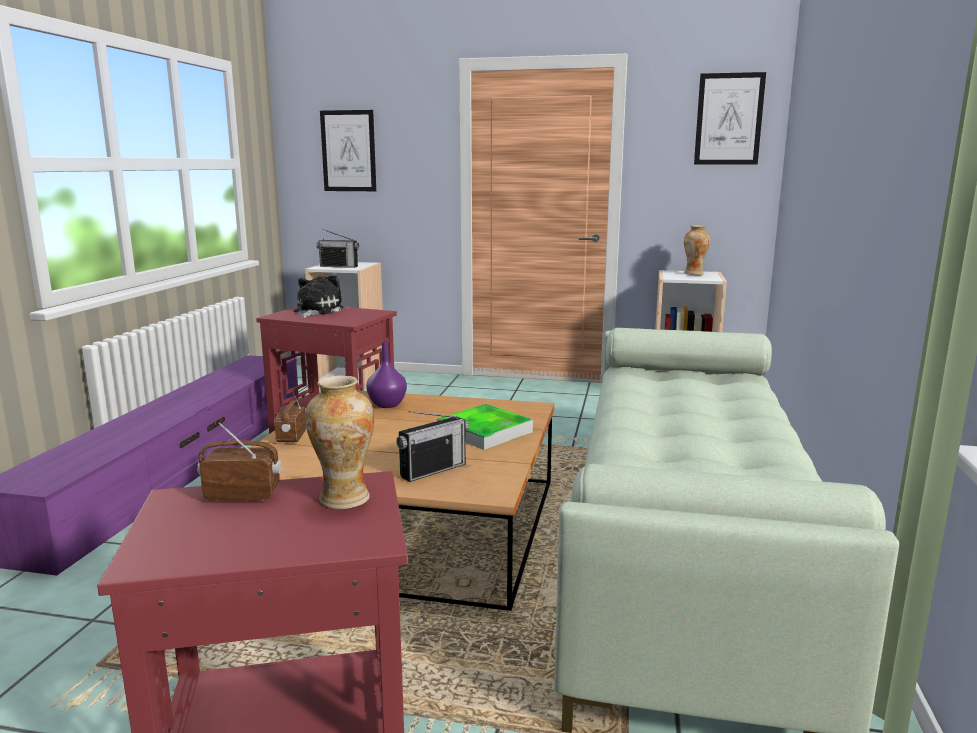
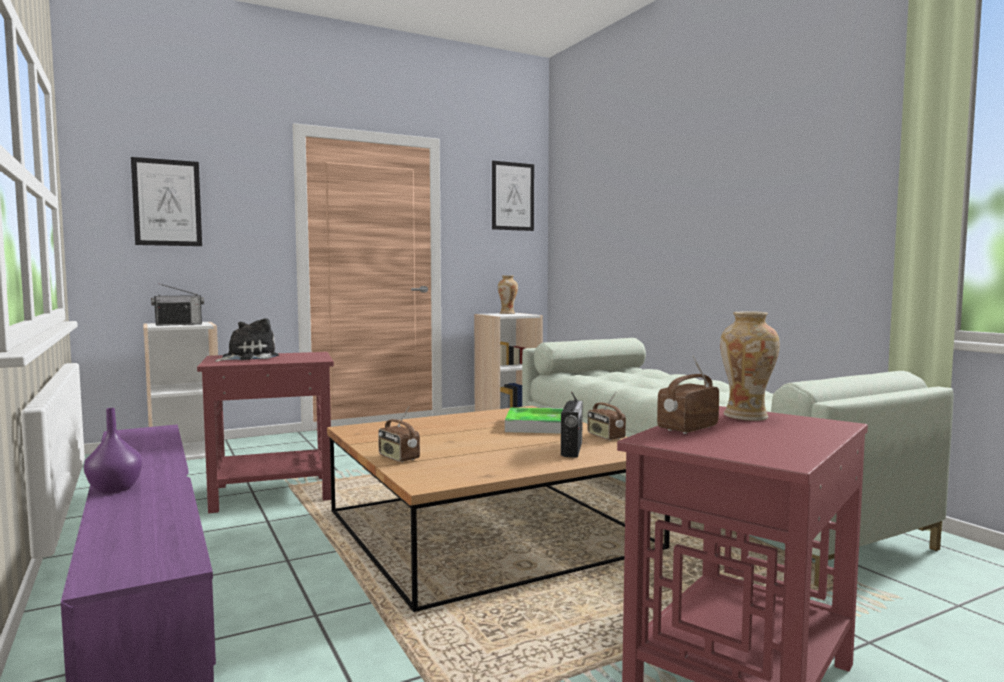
camera: 40 degrees left, 10 degrees down
plush toy [293,275,344,318] -> plush toy turned 60 degrees clockwise [215,318,279,362]
purple vase [366,341,407,408] -> purple vase moved to [84,408,143,494]
none -> radio [587,392,626,440]

